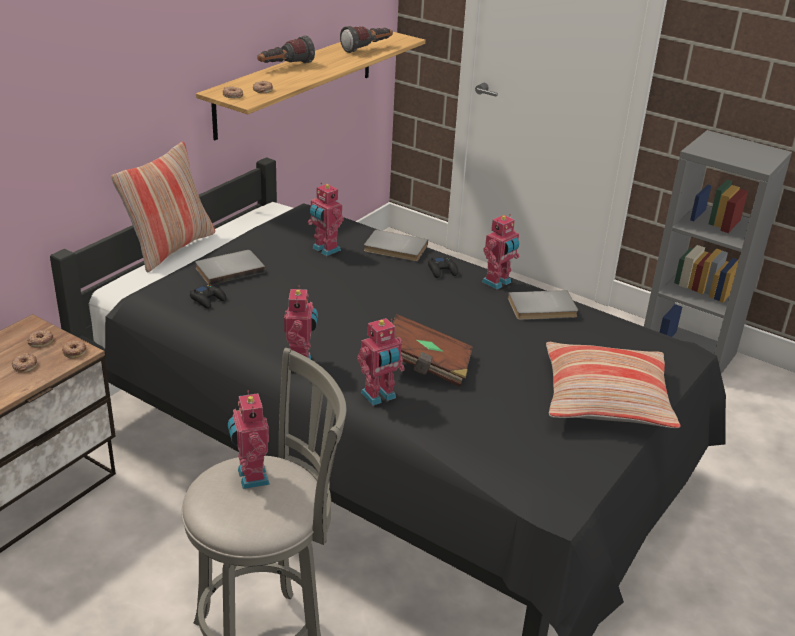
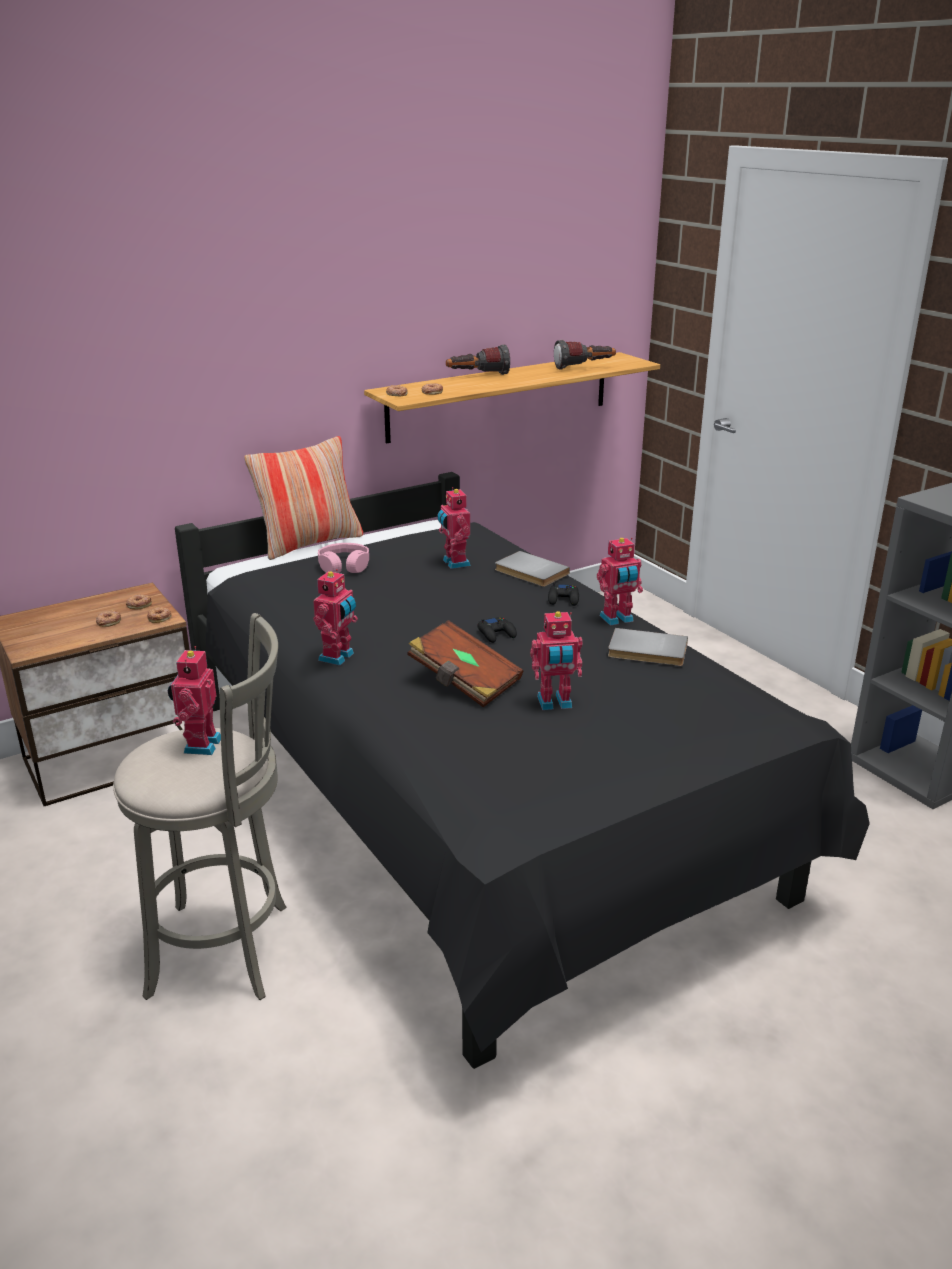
camera: 25 degrees right, 5 degrees down
black game controller [190,284,226,309] -> black game controller moved to [477,617,517,643]
grey book [195,250,266,285] -> pink headphones [318,543,369,573]
toy robot [357,318,405,406] -> toy robot moved to [530,611,583,710]
pillow [546,342,680,428] -> none

